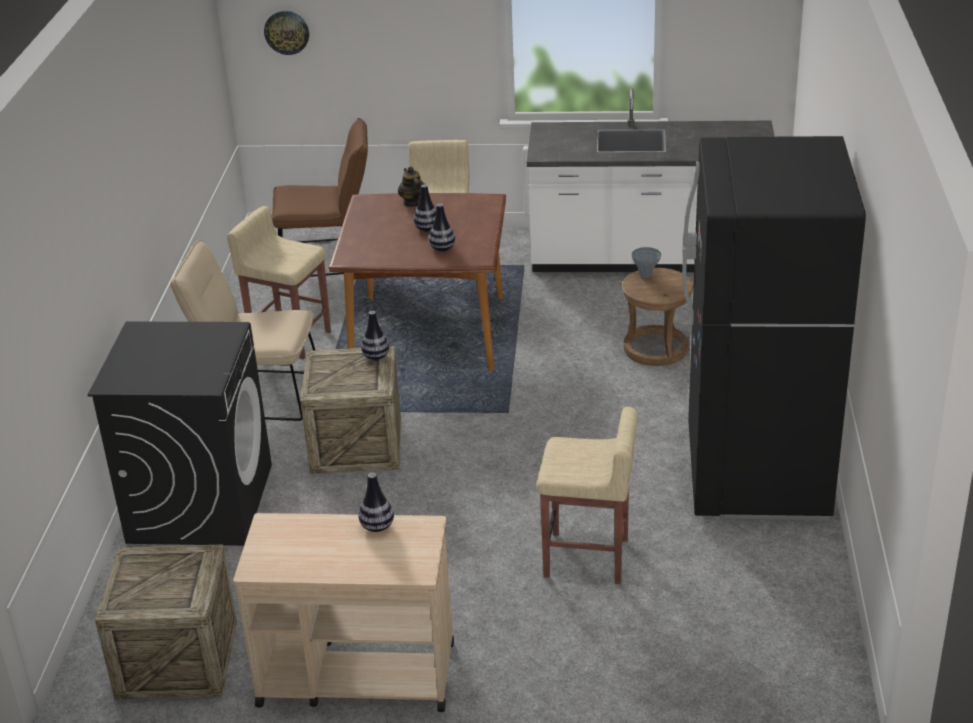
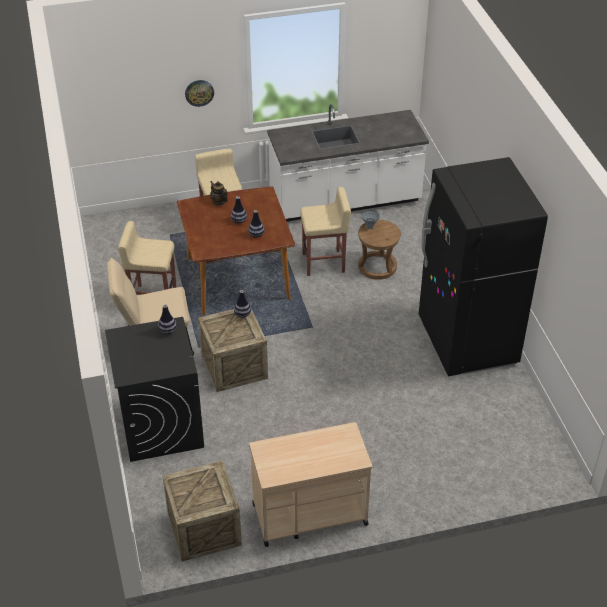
camera: 20 degrees left, 10 degrees up
wall clock [264,11,309,55] -> wall clock moved to [185,80,214,107]
brown chair [271,118,368,277] -> none
vase [358,473,394,532] -> vase moved to [158,305,177,334]
beige stool [536,407,638,584] -> beige stool moved to [300,187,351,276]

